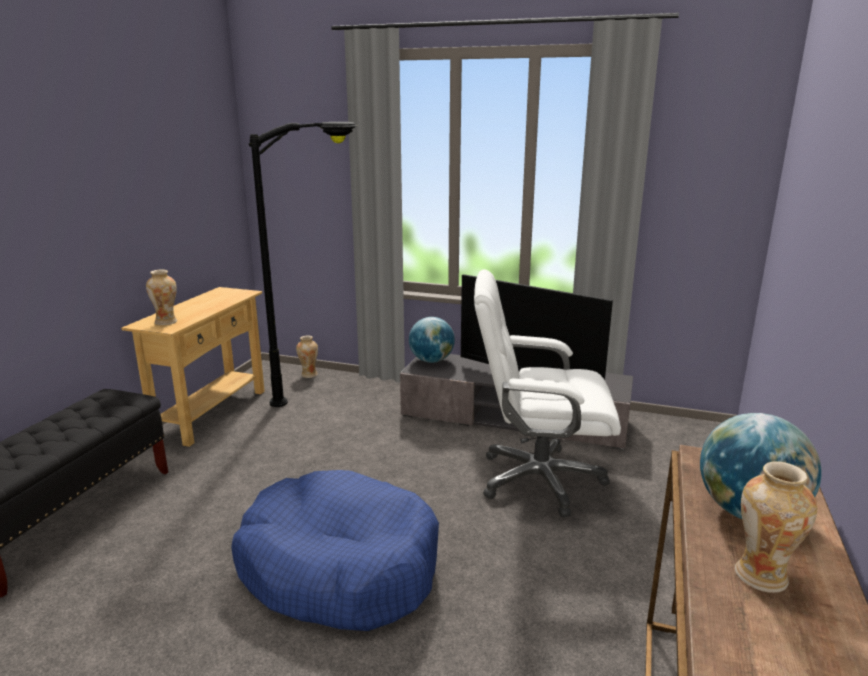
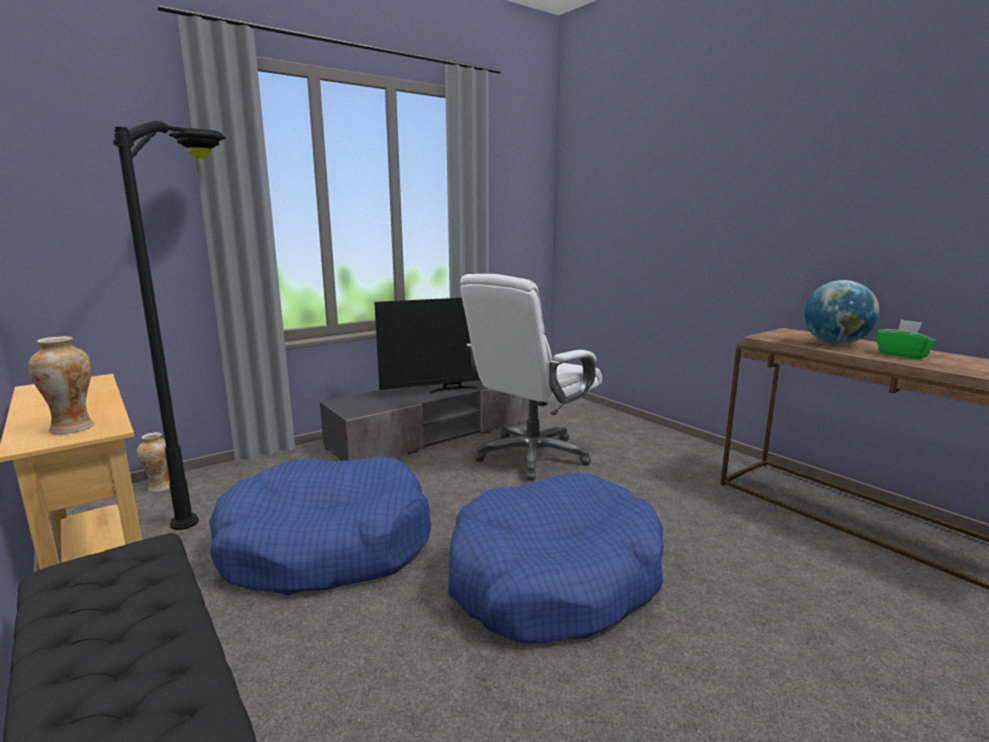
camera: 55 degrees left, 5 degrees down
globe [409,317,455,363] -> none
vase [735,461,817,593] -> green tissue box [877,319,937,359]
none -> blue dog bed [209,456,431,595]

